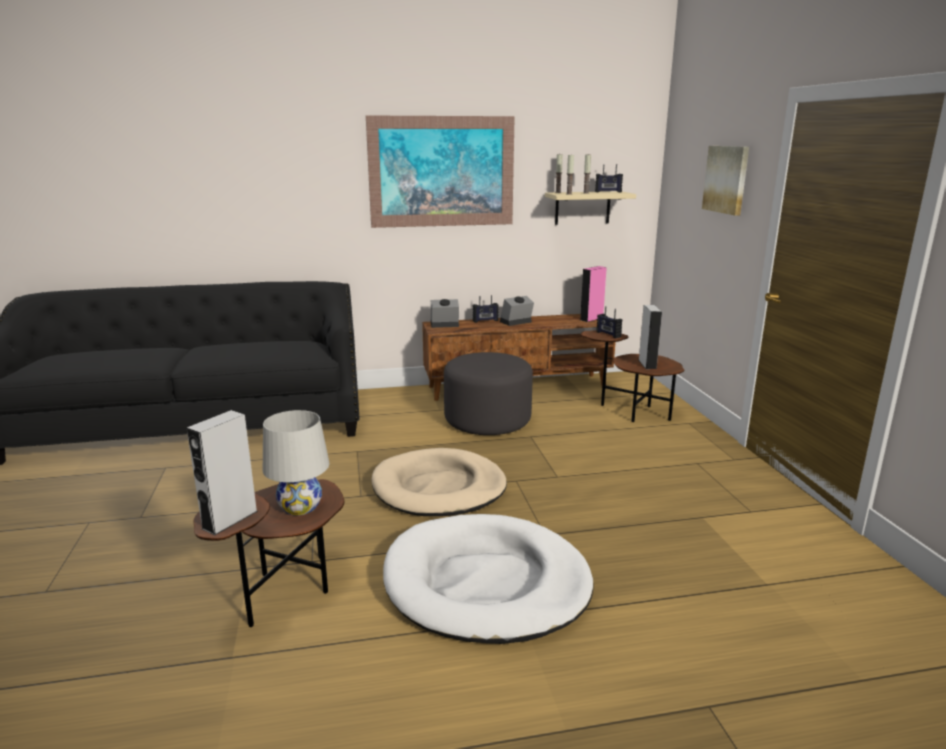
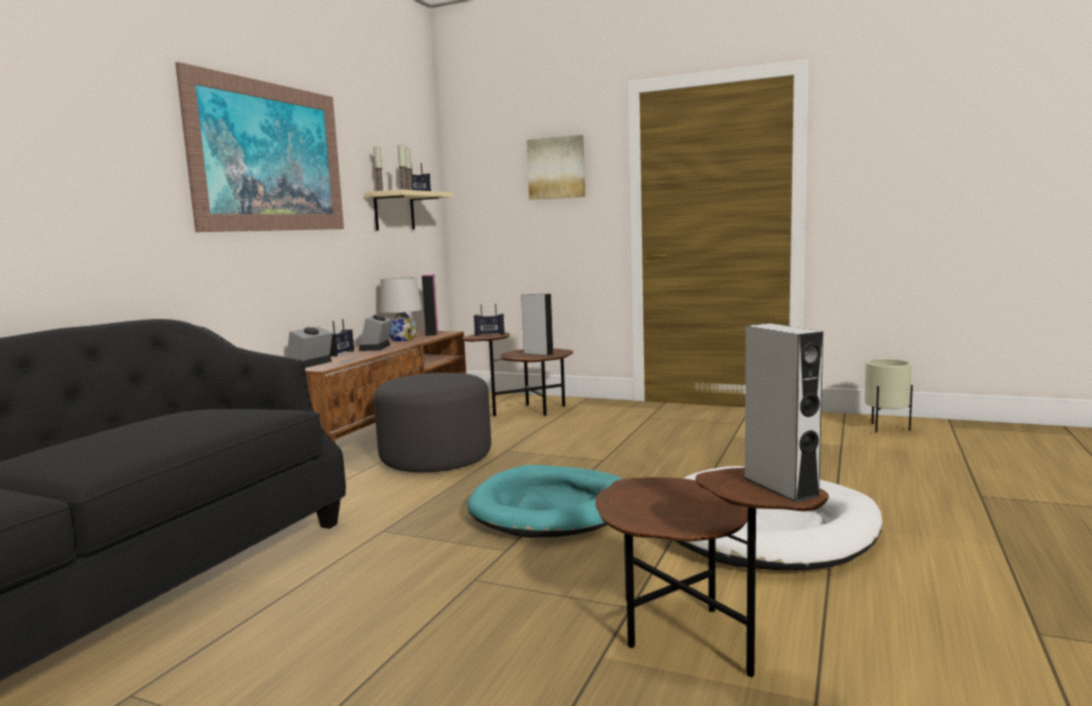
camera: 55 degrees left, 10 degrees down
white table lamp [263,410,329,516] -> white table lamp moved to [379,277,422,342]
beige dog bed [371,448,507,516] -> turquoise dog bed [467,465,622,538]
none -> beige planter [864,359,913,433]

